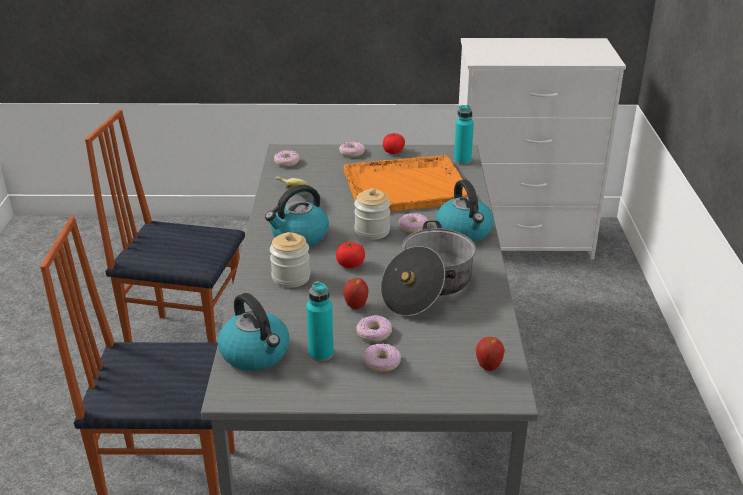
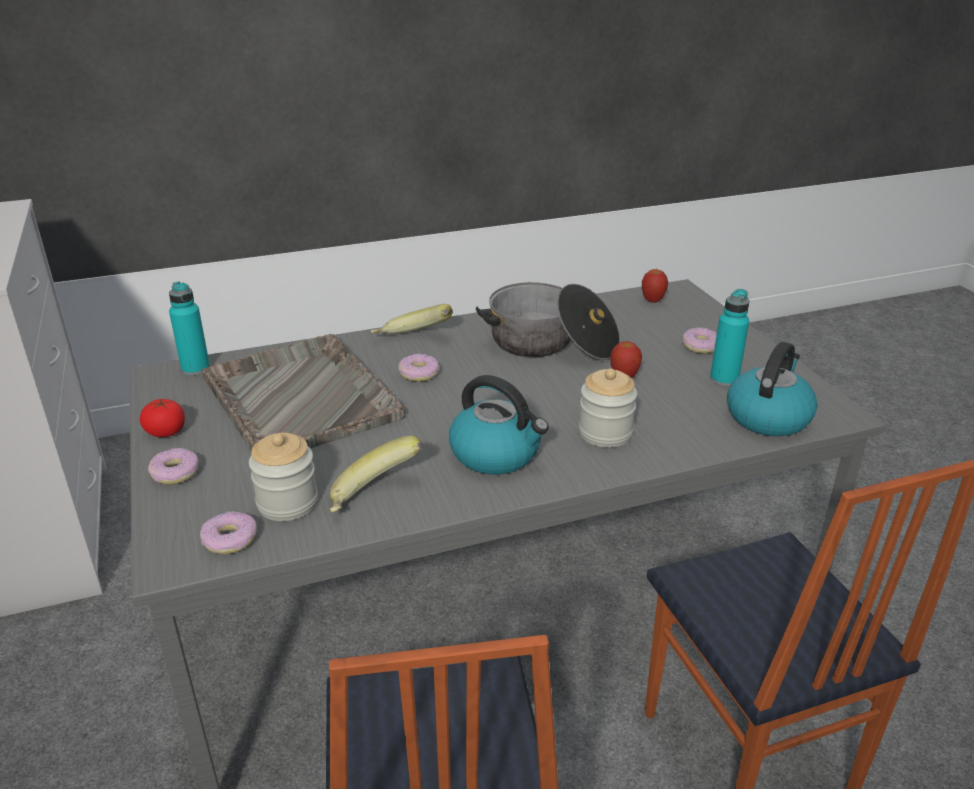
camera: 110 degrees left, 0 degrees up
tomato [336,242,365,268] -> none
orange tray [344,155,468,212] -> grey tray [201,334,405,451]
jar [354,188,390,240] -> jar moved to [249,433,318,521]
donut [356,315,392,342] -> none
kettle [436,180,494,242] -> banana [371,304,453,334]

